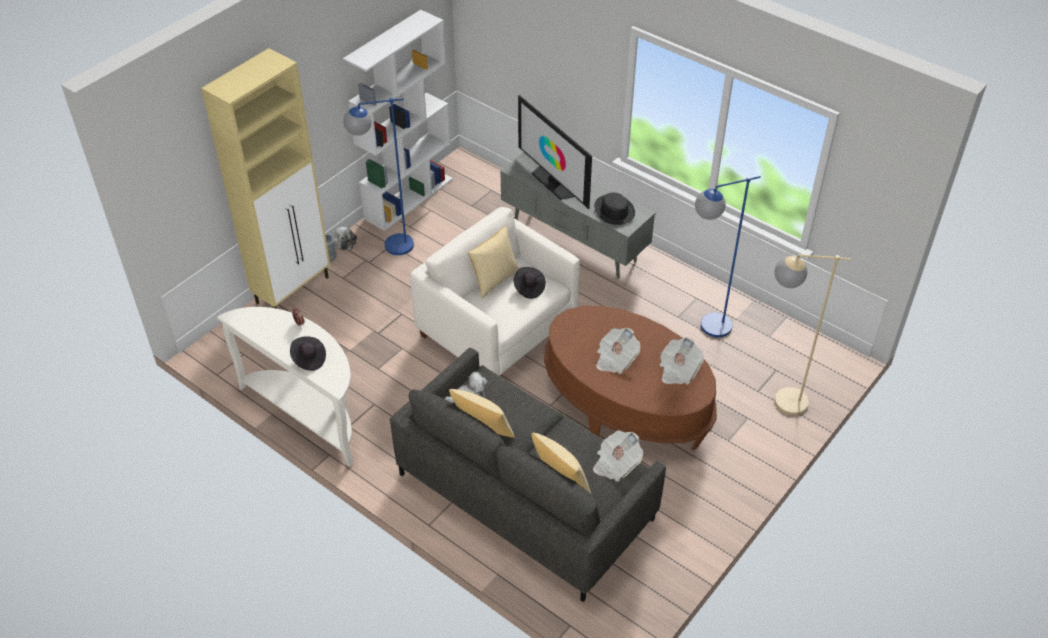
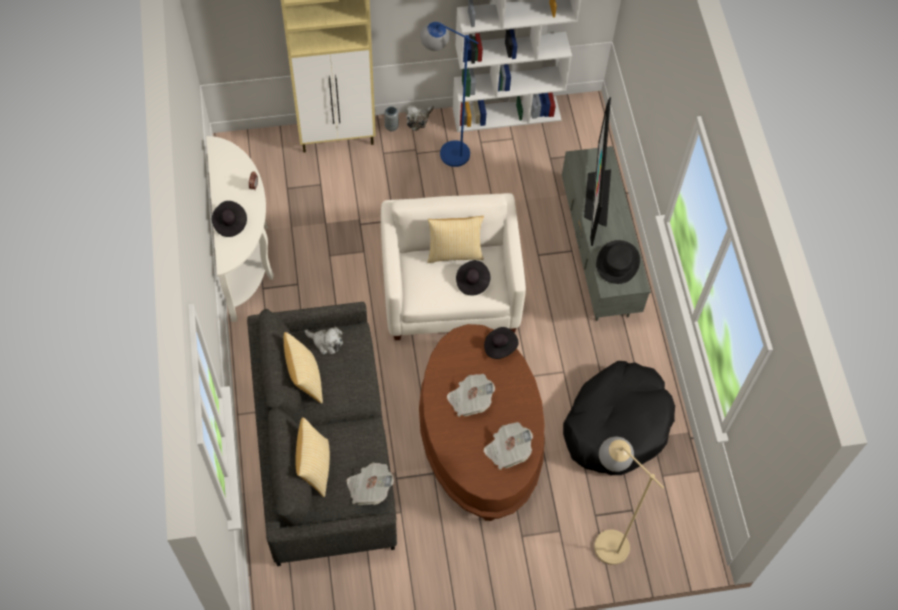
camera: 40 degrees right, 15 degrees up
blue floor lamp [695,176,761,337] -> black dog bed [563,361,675,475]
none -> black hat [484,327,519,359]

